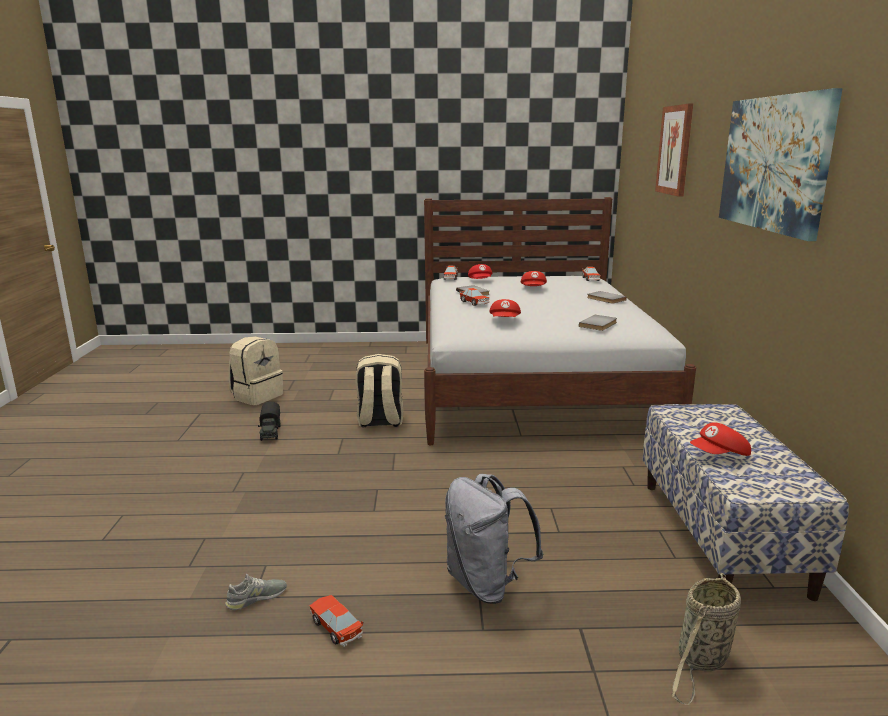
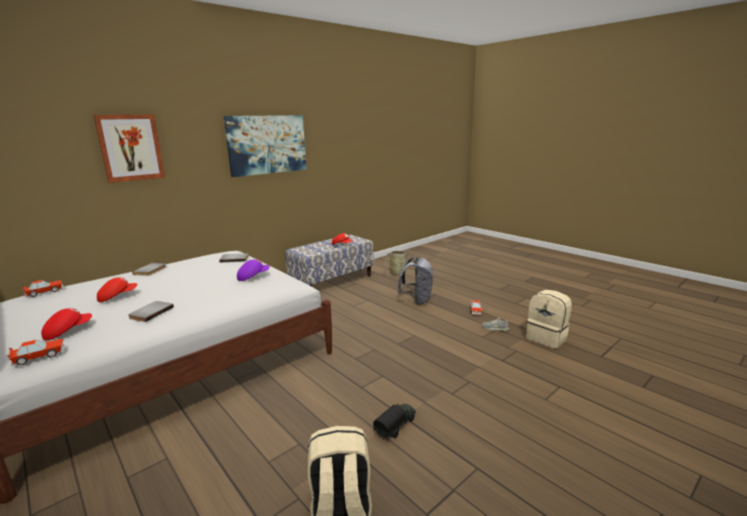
camera: 130 degrees left, 0 degrees up
beige backpack [356,354,403,427] -> beige backpack moved to [526,290,572,349]
toy car [459,288,489,306] -> none
red cap [489,299,521,317] -> purple cap [237,259,270,281]

